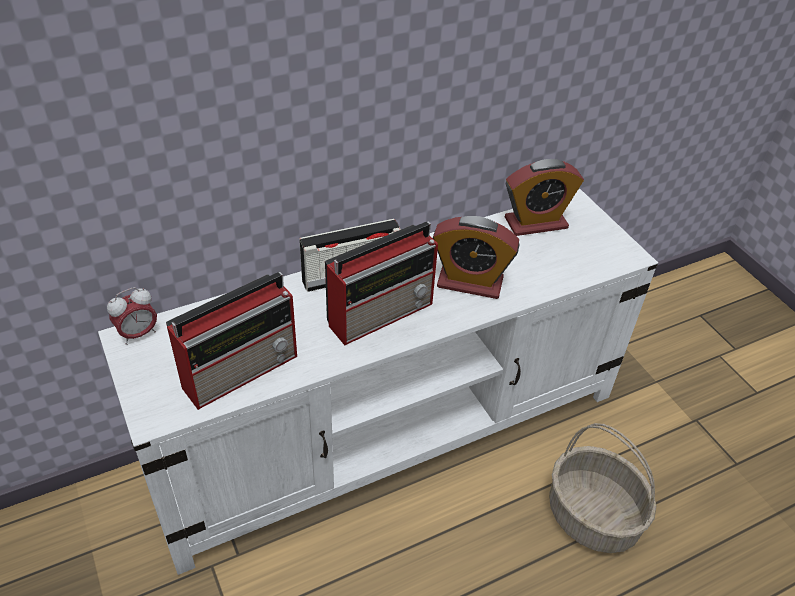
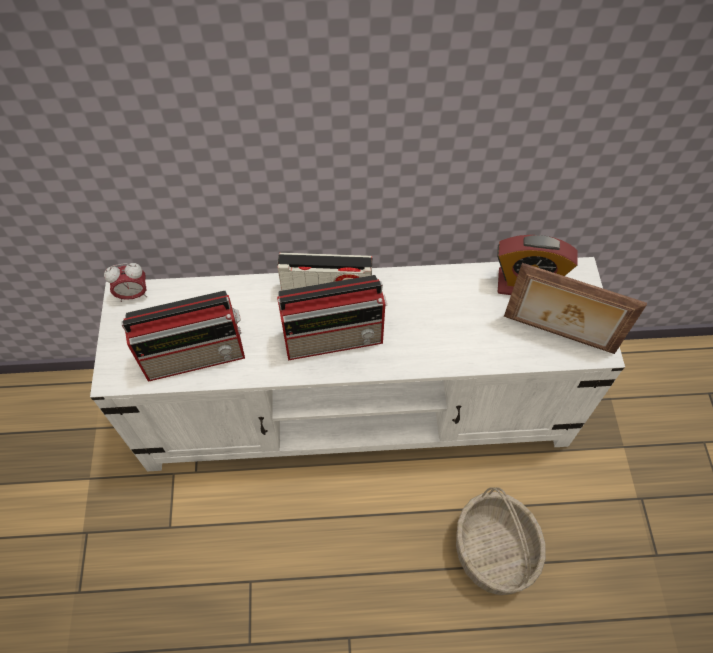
camera: 25 degrees right, 15 degrees up
alarm clock [433,216,520,299] -> none
none -> picture frame [504,263,647,354]

